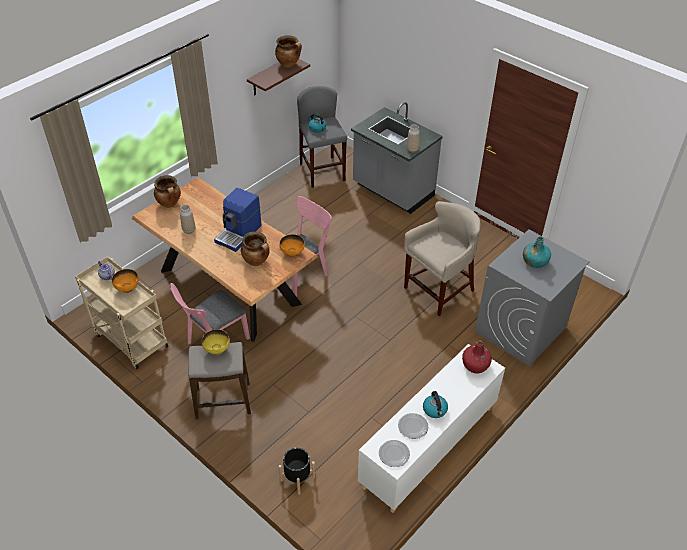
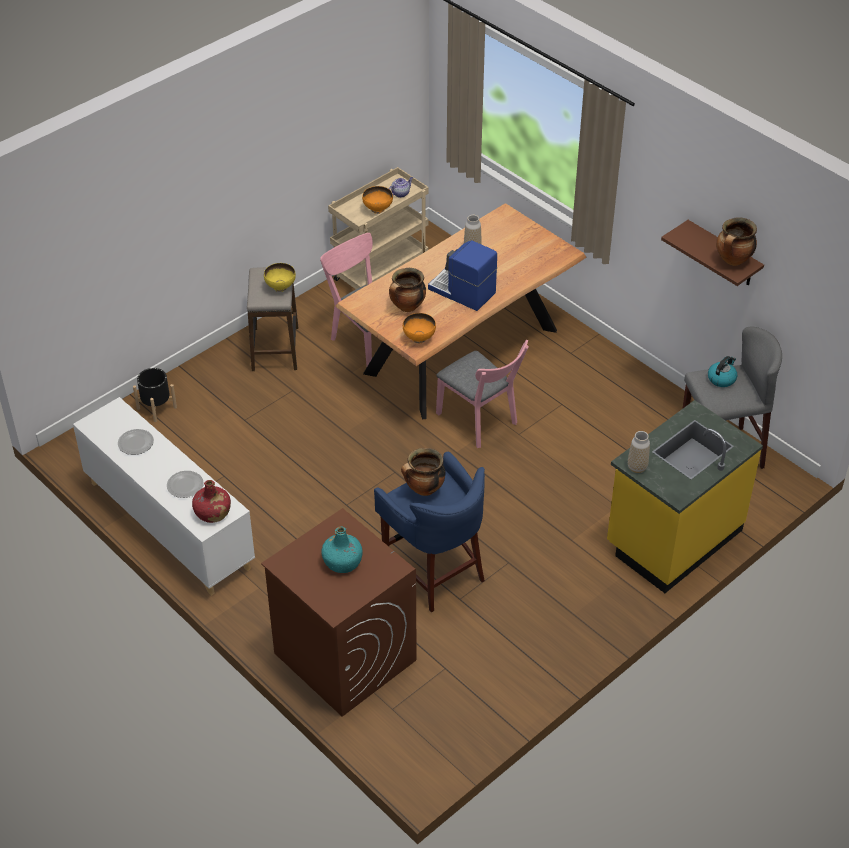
camera: 95 degrees right, 0 degrees up
cooking pot [154,175,181,208] -> cooking pot moved to [401,448,446,496]
grey counter [351,102,443,214] -> yellow counter [607,400,763,593]
plate [379,440,410,467] -> plate moved to [167,471,204,498]
beige stool [404,201,481,316] -> blue stool [374,452,485,613]
kettle [423,391,448,418] -> none
grey washing machine [475,229,589,366] -> brown washing machine [261,508,417,717]

